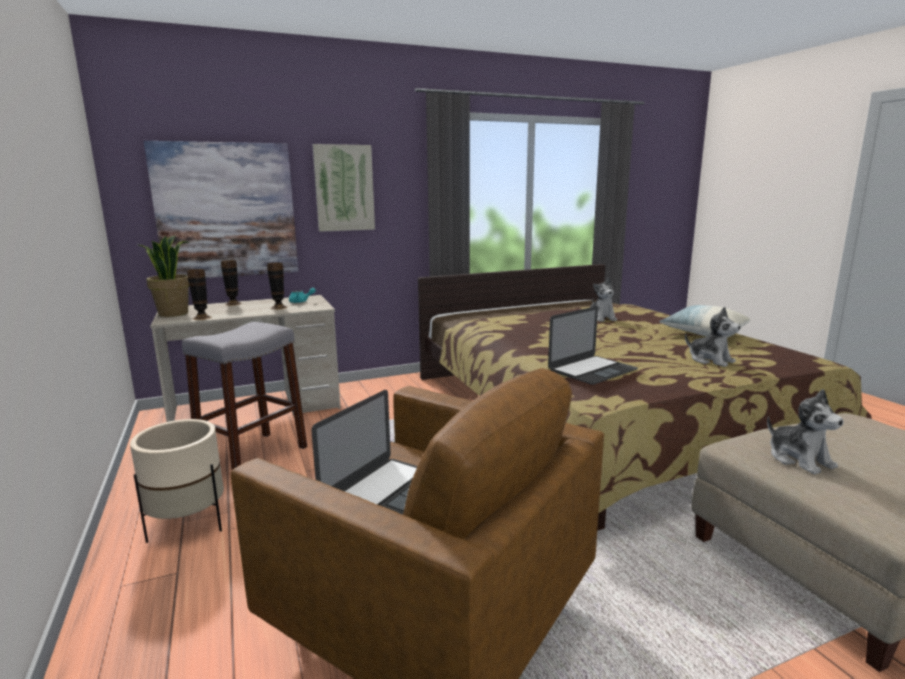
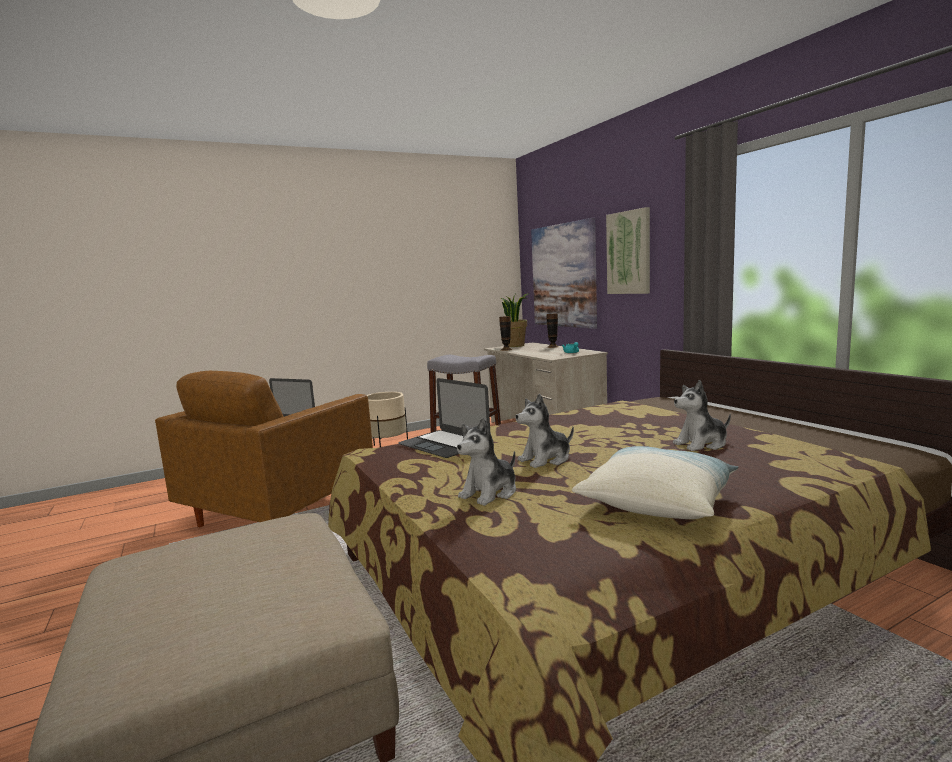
camera: 85 degrees right, 5 degrees down
vase [267,263,288,310] -> none
plush toy [767,389,844,475] -> plush toy moved to [516,394,574,468]

